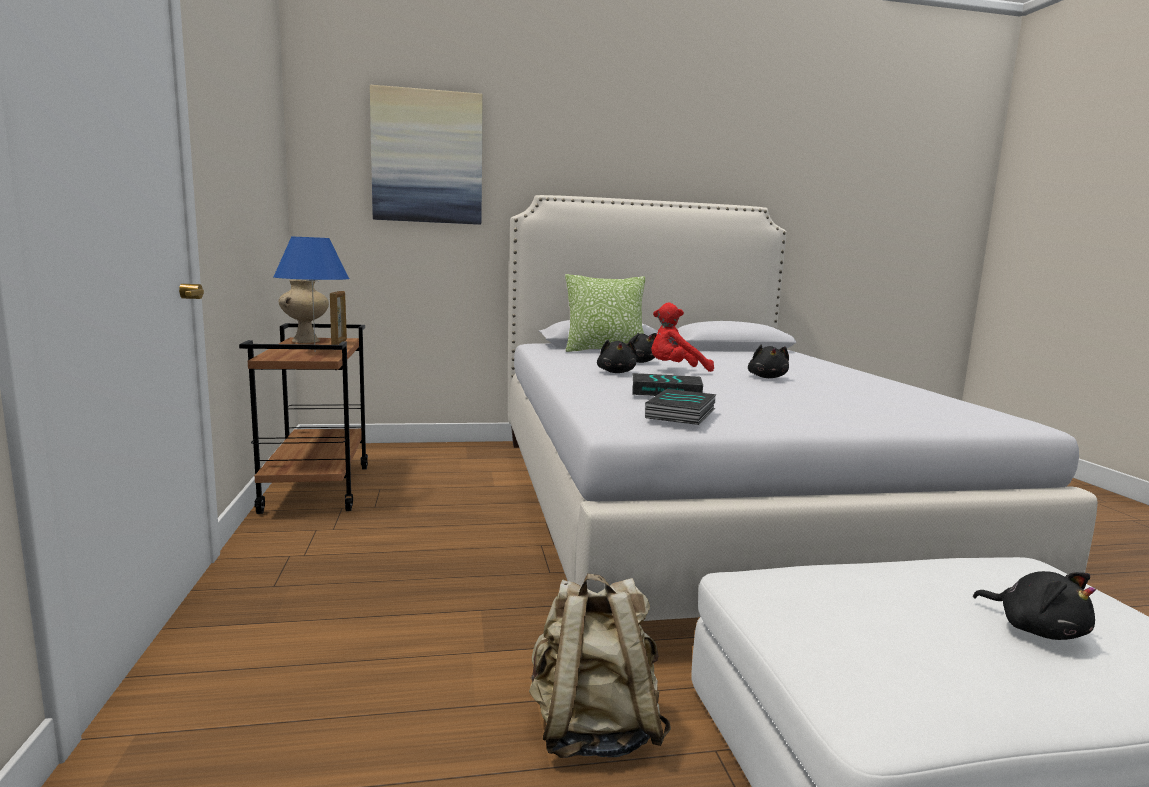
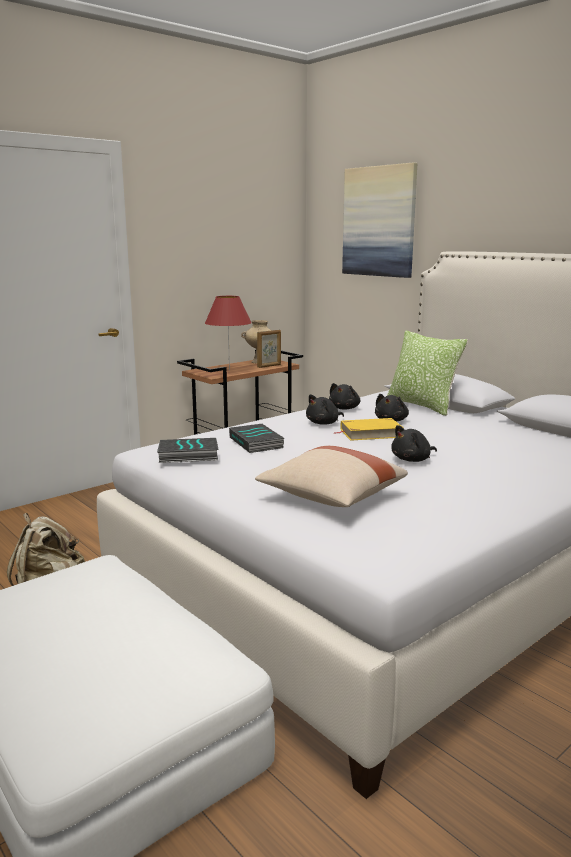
camera: 60 degrees right, 5 degrees up
blue table lamp [273,237,350,352] -> red table lamp [205,296,252,371]
red plush toy [651,303,714,372] -> yellow book [334,418,404,441]
black plush toy [973,571,1096,640] -> black plush toy moved to [329,383,361,409]
none -> beige pillow [255,446,408,507]

